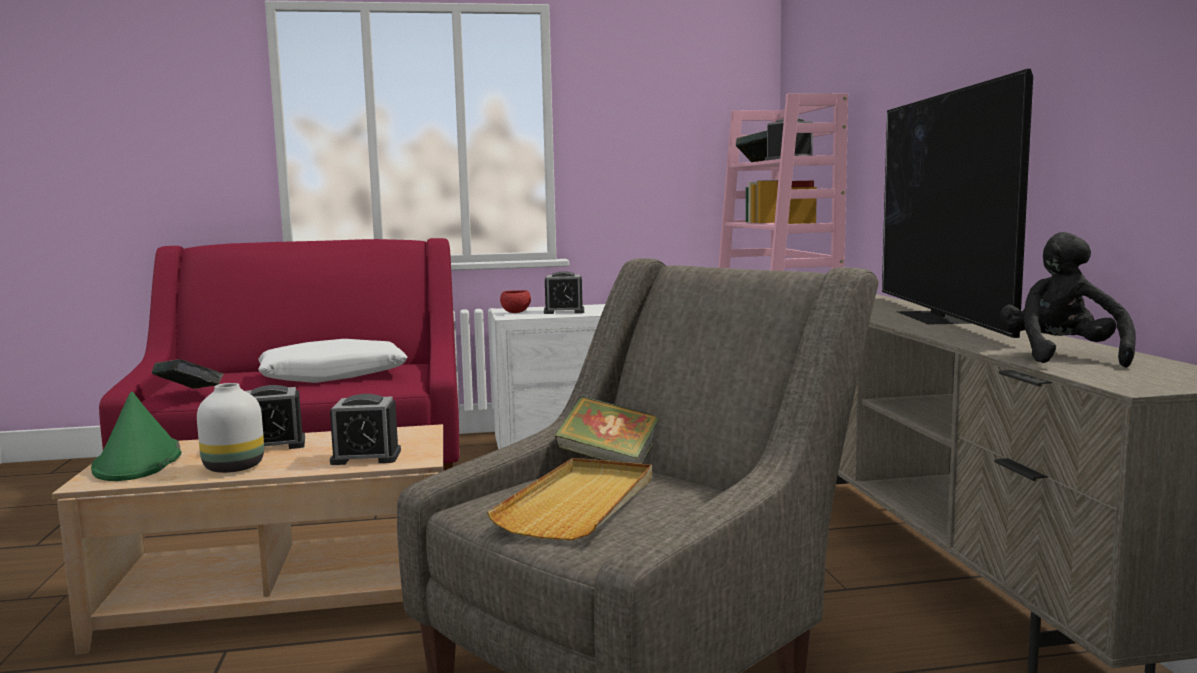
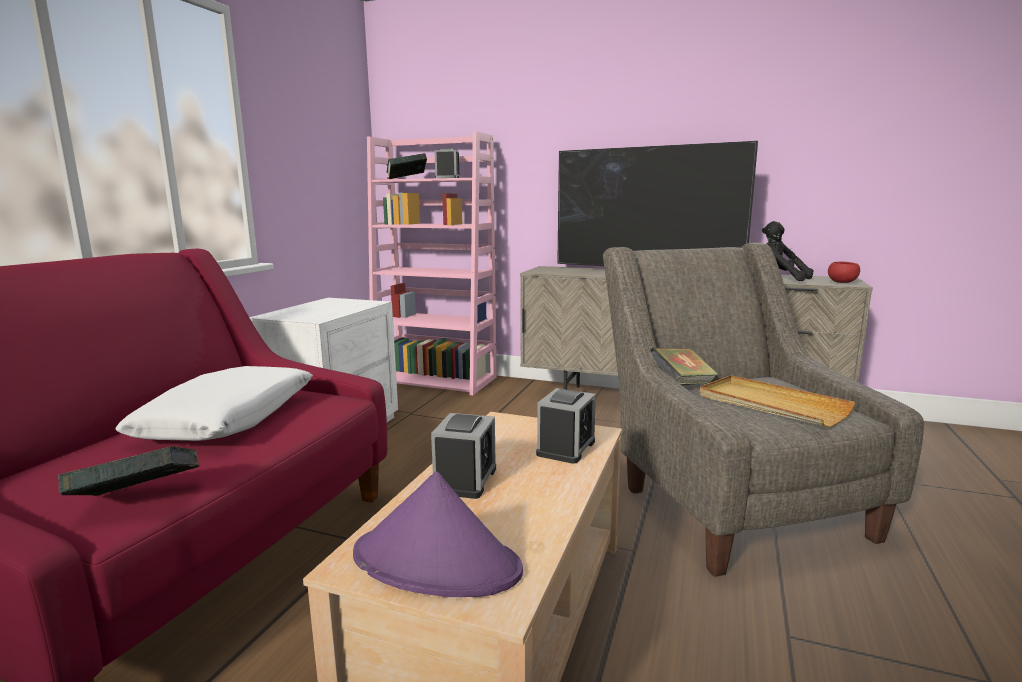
camera: 60 degrees left, 5 degrees up
green hat [91,391,181,481] -> purple hat [353,471,523,597]
white vase [197,383,264,473] -> none
red bowl [500,290,531,313] -> red bowl moved to [828,262,860,283]
alarm clock [544,271,584,314] -> none

